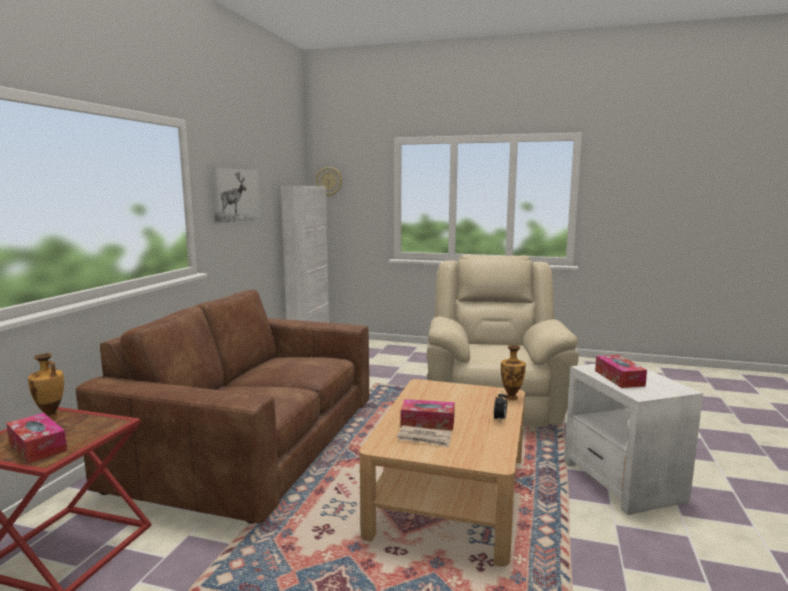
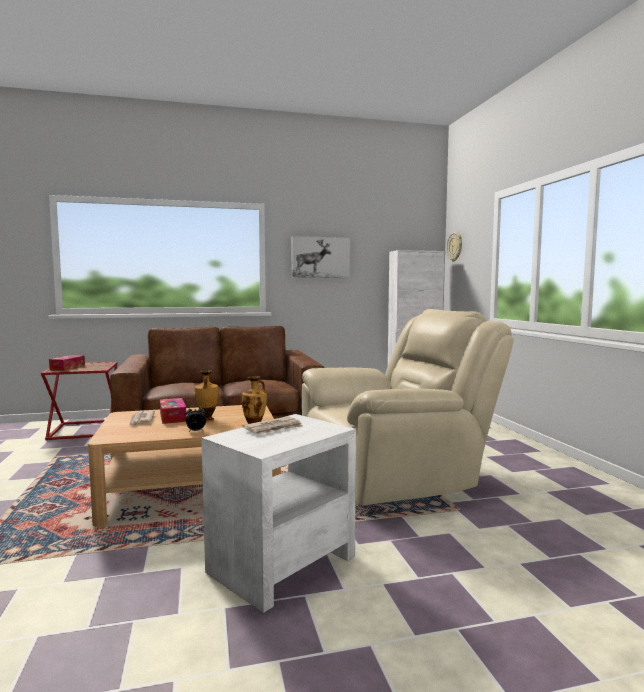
camera: 60 degrees right, 5 degrees down
vase [28,353,64,419] -> vase moved to [195,370,218,421]
tissue box [595,355,647,388] -> newspaper [242,416,303,434]

